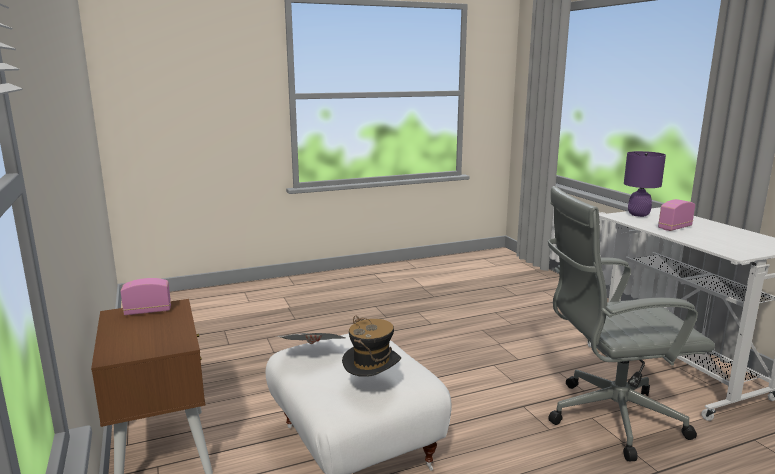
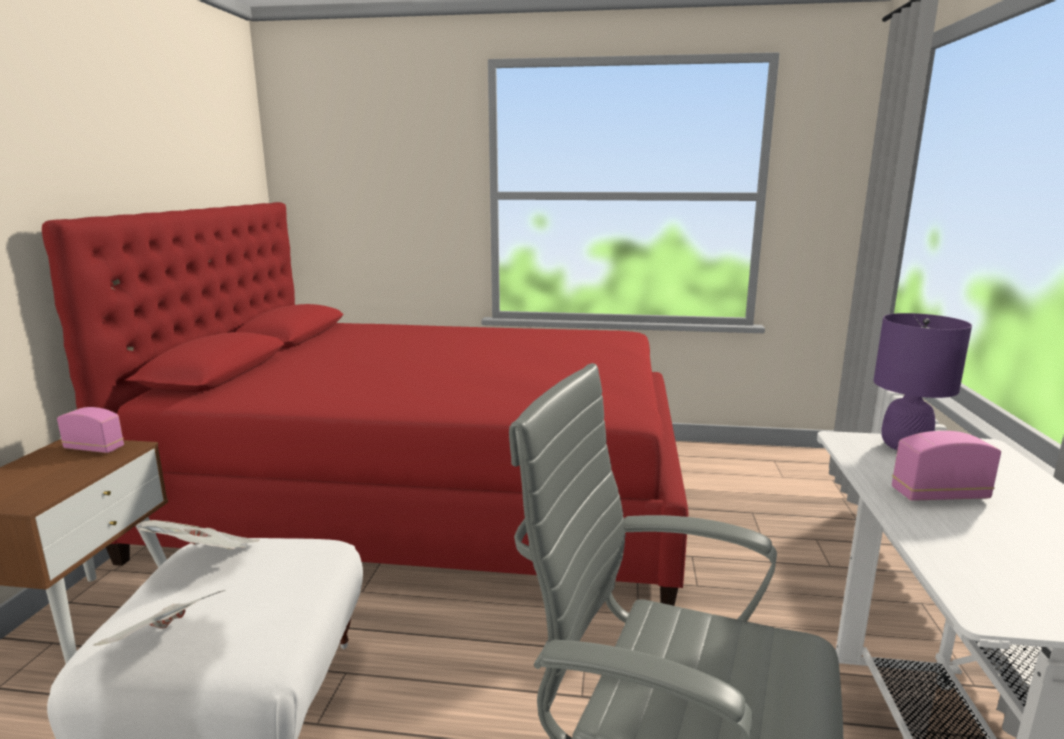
camera: 30 degrees right, 0 degrees up
hat [342,315,401,376] -> newspaper [93,590,225,646]
none -> red bed [42,202,688,606]

